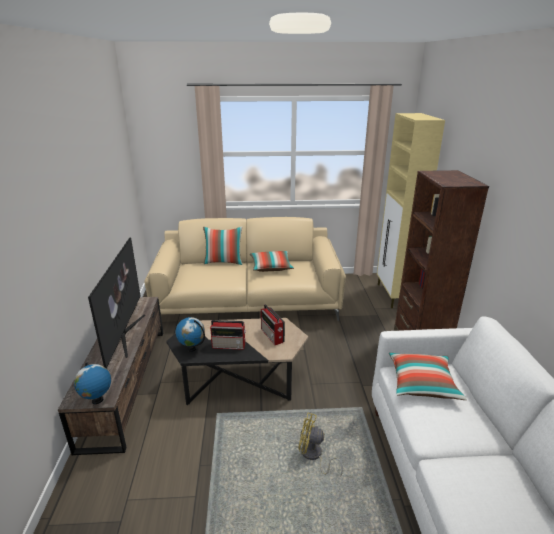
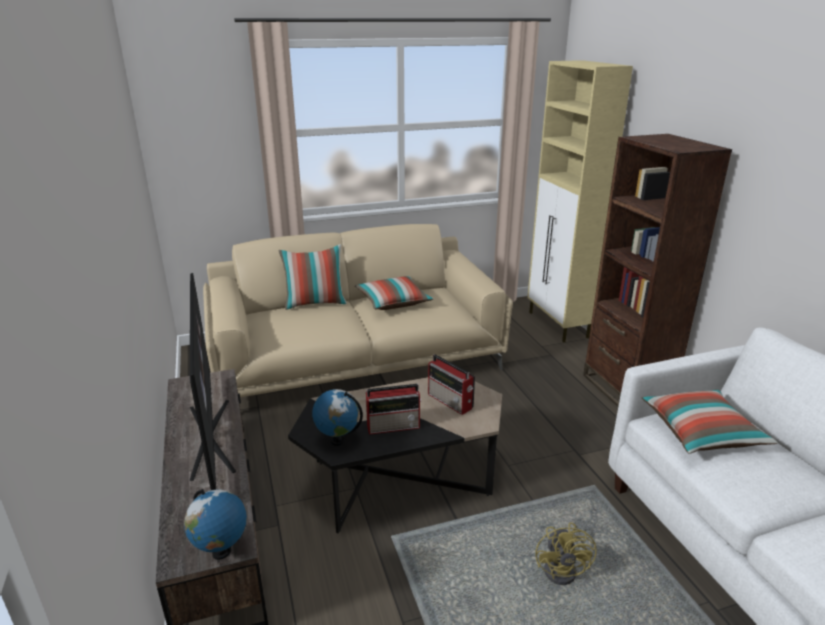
camera: 15 degrees left, 0 degrees up
yellow fan [298,413,343,477] -> yellow fan turned 90 degrees counterclockwise [535,522,597,585]

